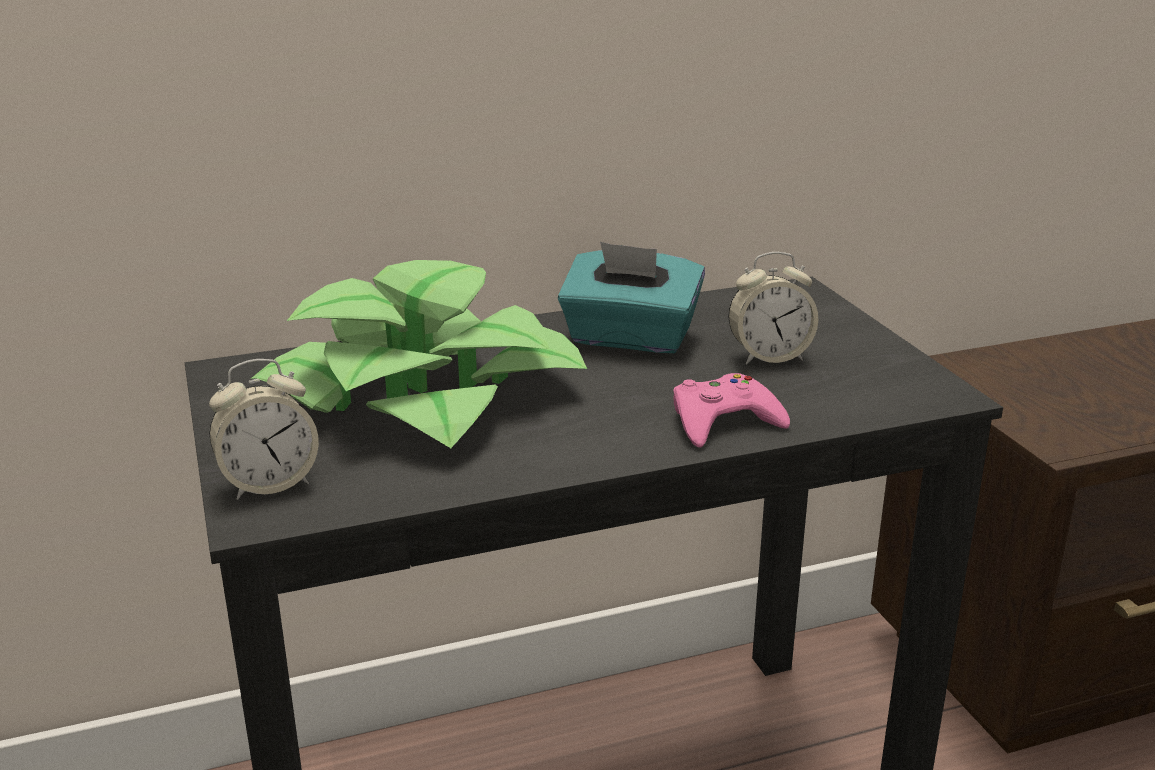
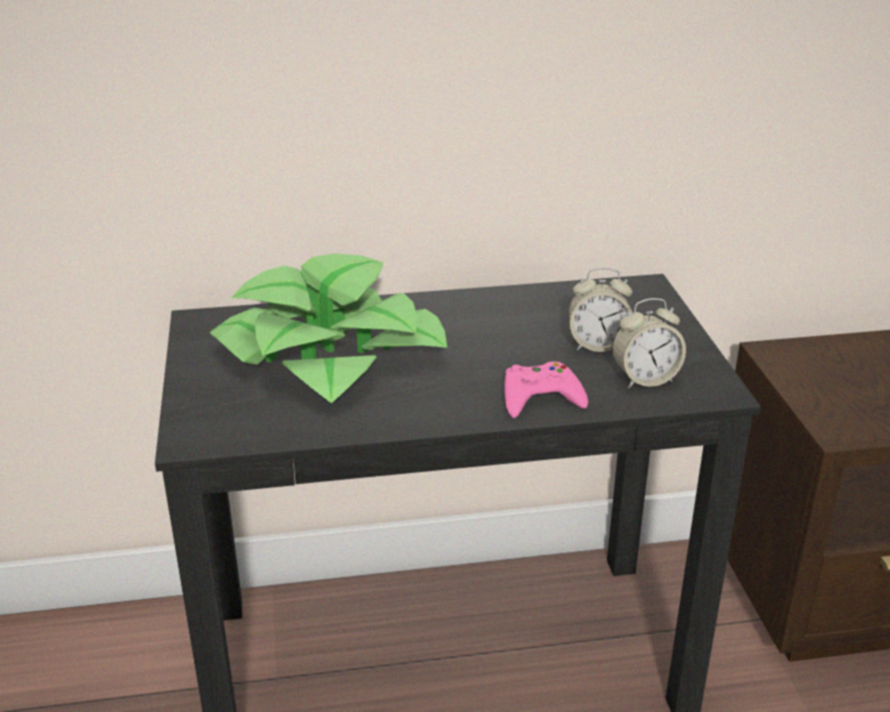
camera: 10 degrees right, 5 degrees up
alarm clock [209,359,319,500] -> alarm clock moved to [612,298,686,388]
turquoise tissue box [558,242,705,353] -> none

